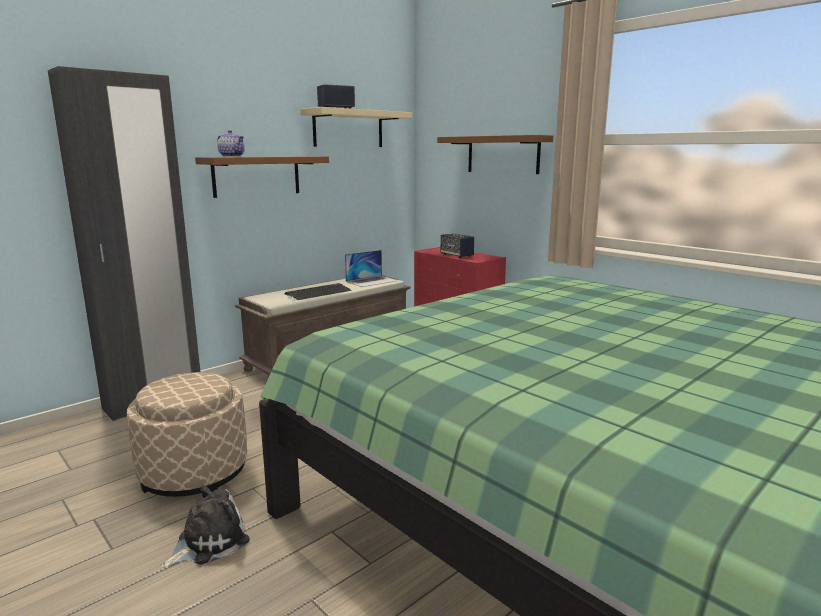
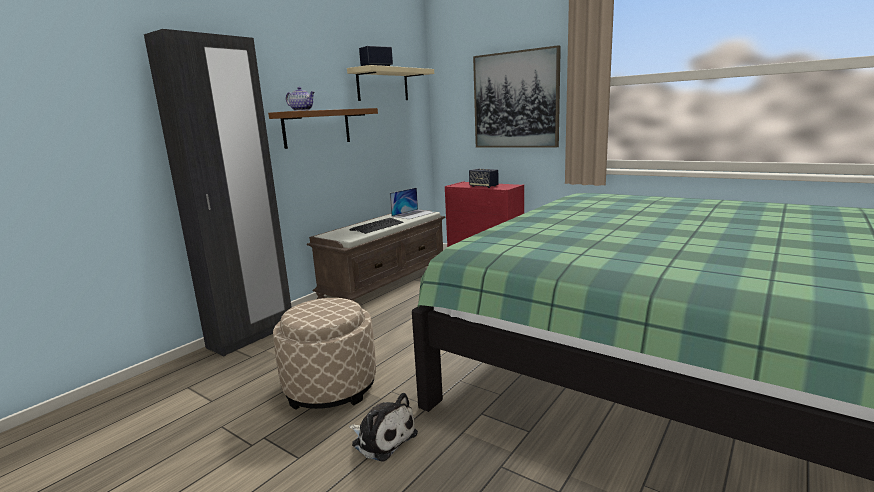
camera: 10 degrees left, 0 degrees up
plush toy [161,485,250,568] -> plush toy turned 90 degrees clockwise [349,393,418,462]
brown shelf [437,135,553,174] -> picture [473,45,561,148]

